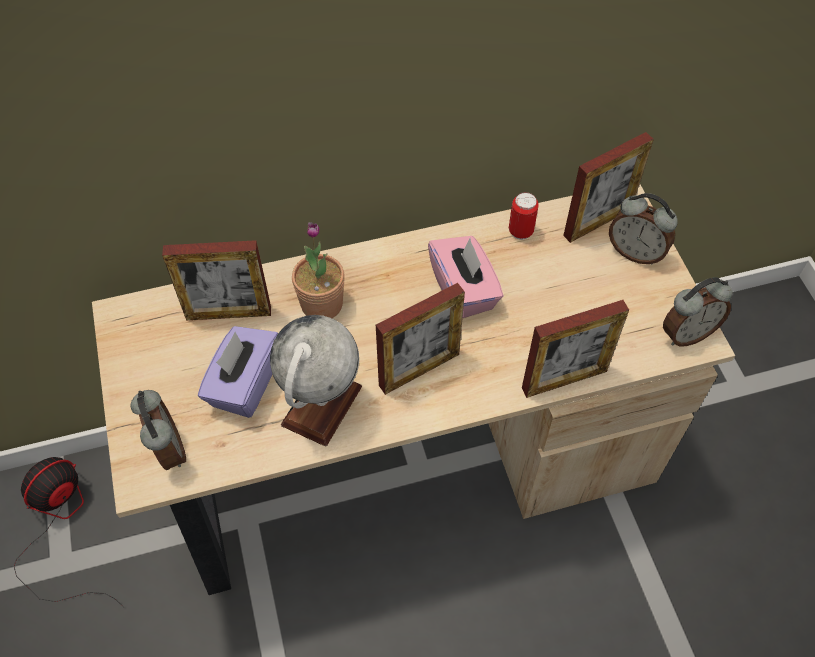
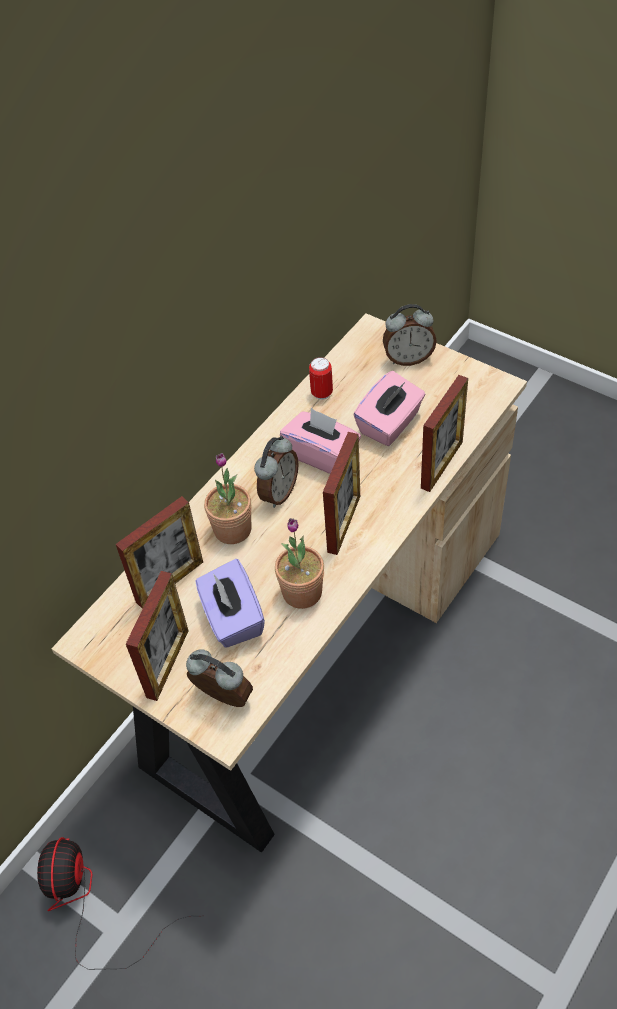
camera: 35 degrees left, 5 degrees down
globe [270,315,362,447] -> potted plant [275,518,324,609]
picture frame [563,132,654,243] -> picture frame moved to [126,571,189,701]
alarm clock [663,277,733,347] -> alarm clock moved to [254,436,299,508]
none -> pink tissue box [353,371,425,446]

